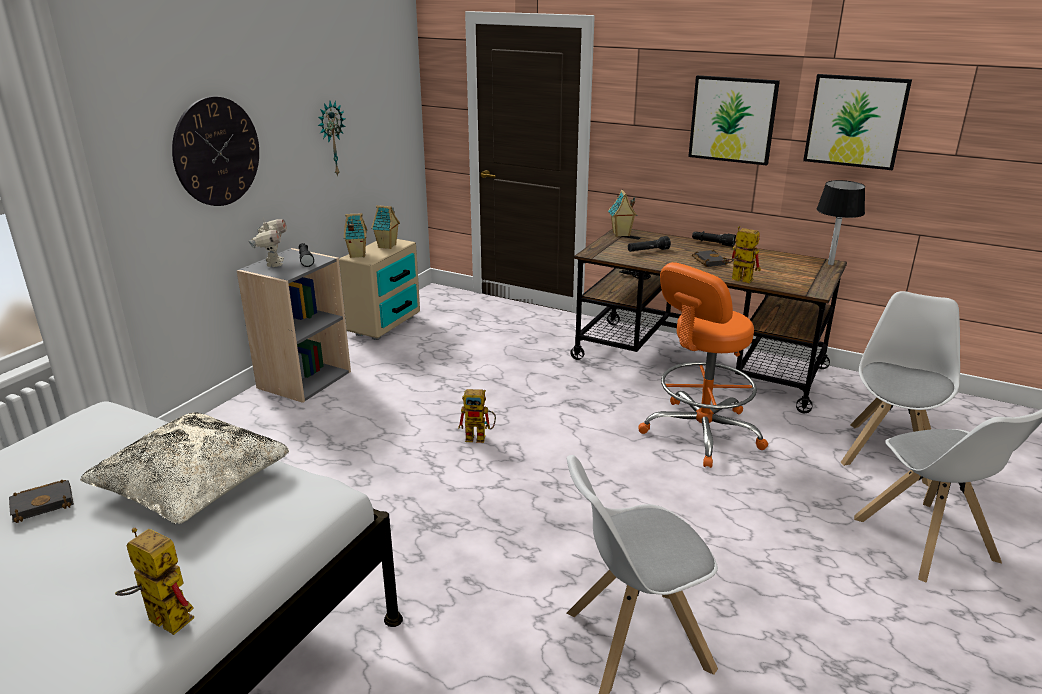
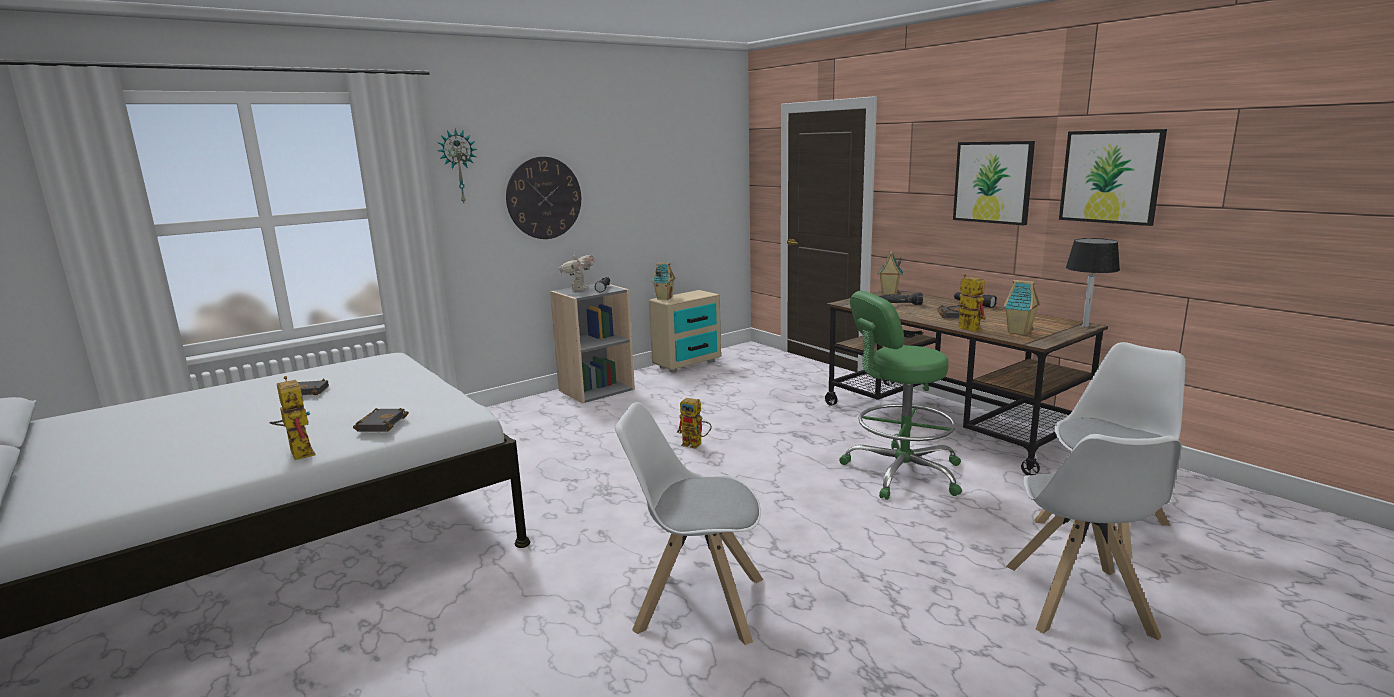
camera: 25 degrees right, 10 degrees down
beige pillow [81,412,289,524] -> none
wall clock [318,100,345,177] -> wall clock moved to [437,129,477,203]
toy house [371,205,400,249] -> toy house moved to [1004,280,1040,335]
orange stool [638,262,768,468] -> green stool [839,291,962,500]
none -> black book [353,408,409,432]

